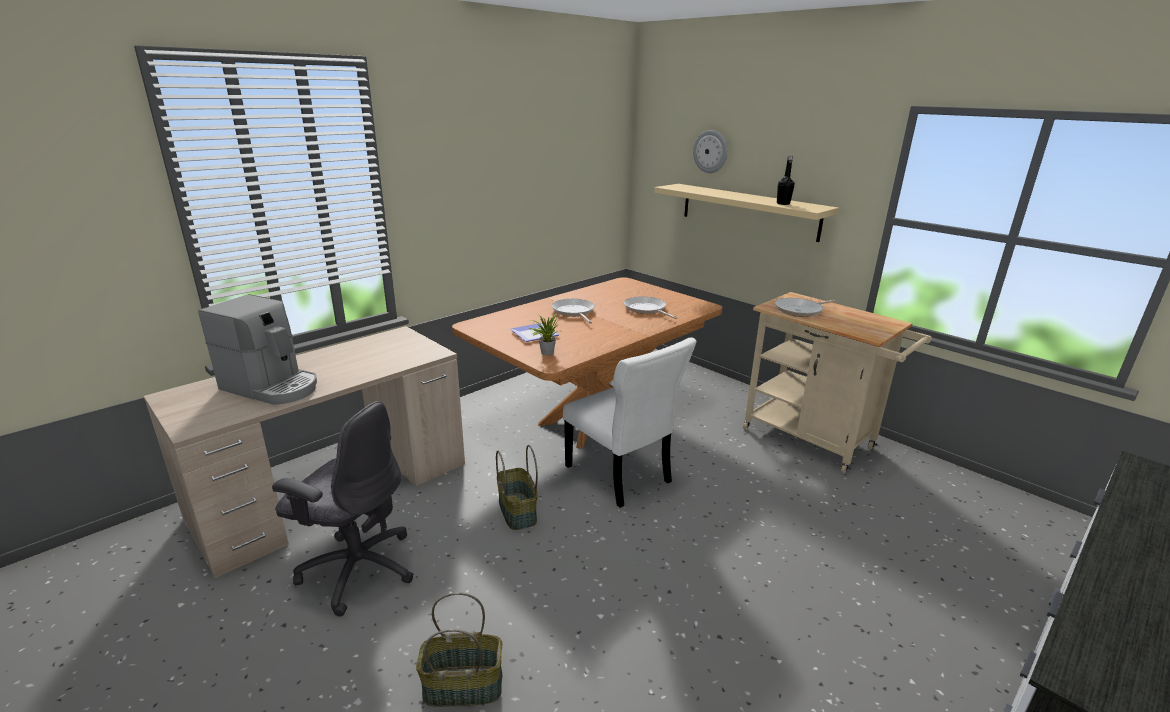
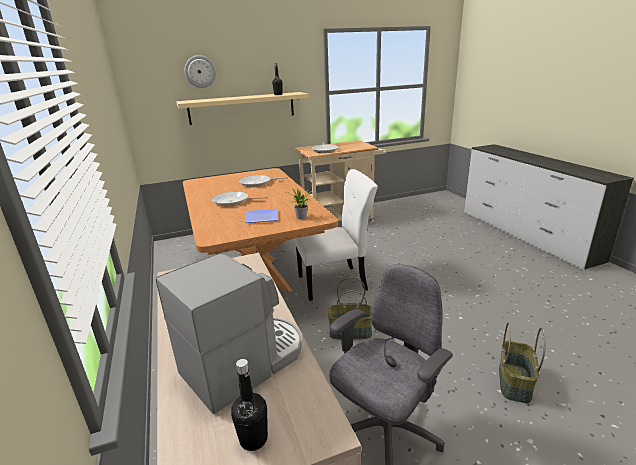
camera: 65 degrees left, 0 degrees up
none -> black bottle [231,359,268,451]

